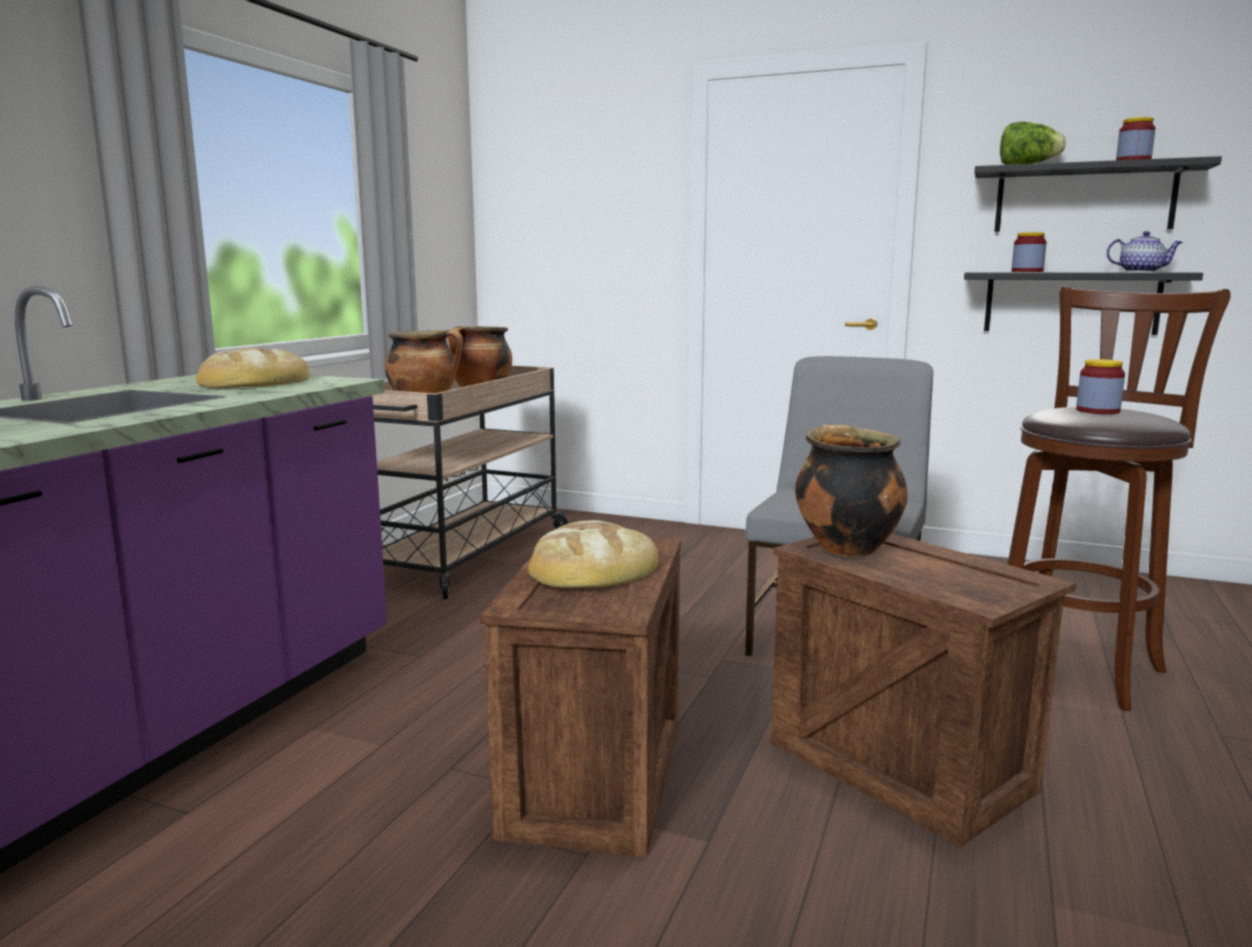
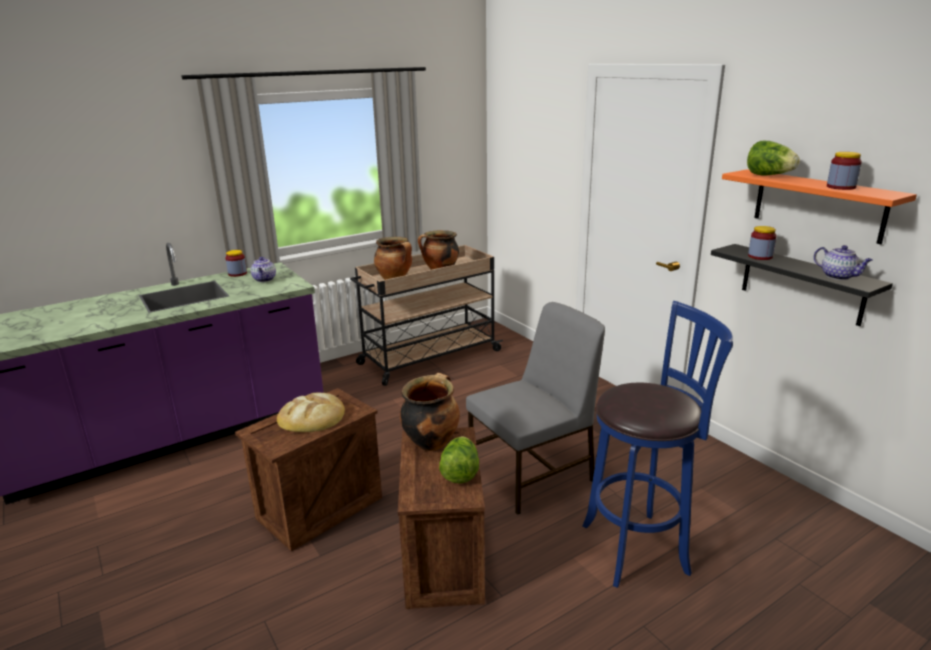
camera: 35 degrees right, 10 degrees up
bread [196,347,309,388] -> teapot [251,257,276,282]
black shelf [975,156,1222,232] -> orange shelf [722,169,917,244]
brown stool [1008,287,1230,711] -> blue stool [582,301,733,588]
jar [1076,359,1125,414] -> jar moved to [225,250,247,277]
none -> lettuce [439,436,479,484]

